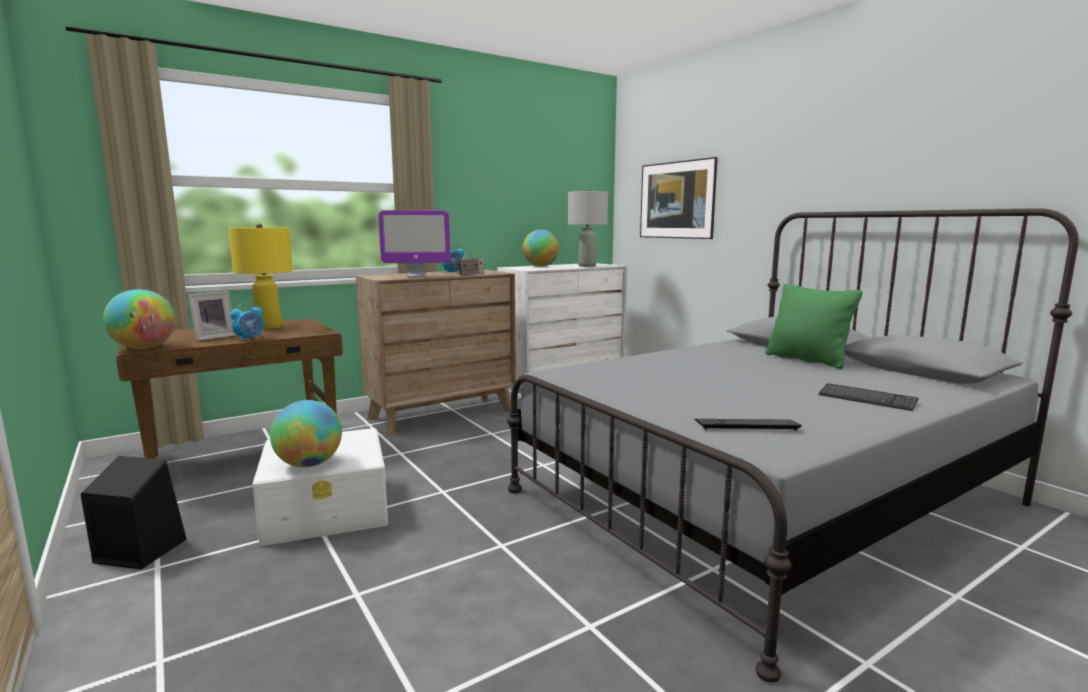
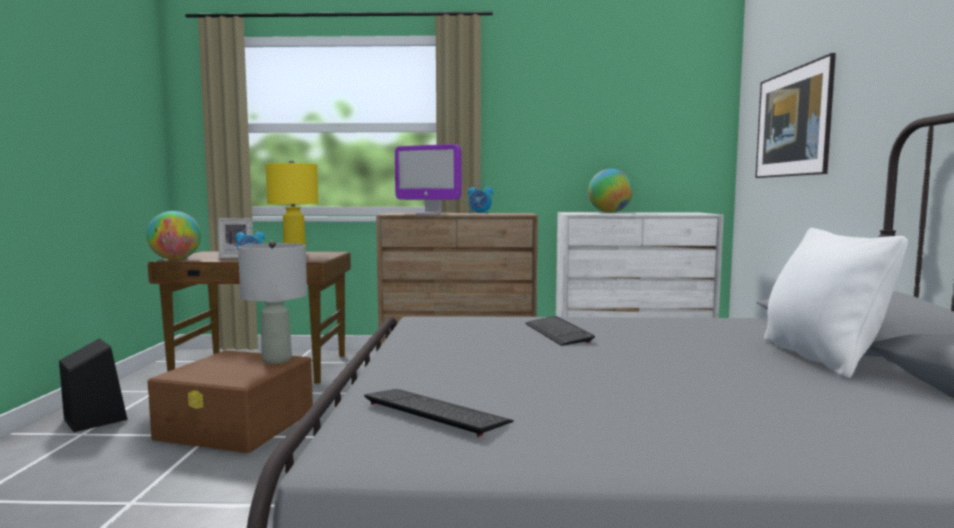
camera: 35 degrees right, 5 degrees down
white storage box [253,428,388,546] -> brown storage box [148,350,313,453]
globe [270,400,342,467] -> none
radio [457,250,484,275] -> none
grey table lamp [568,189,608,267] -> grey table lamp moved to [238,241,307,364]
green pillow [765,284,862,369] -> white pillow [764,228,908,378]
keyboard [818,383,919,411] -> keyboard moved to [525,316,595,346]

